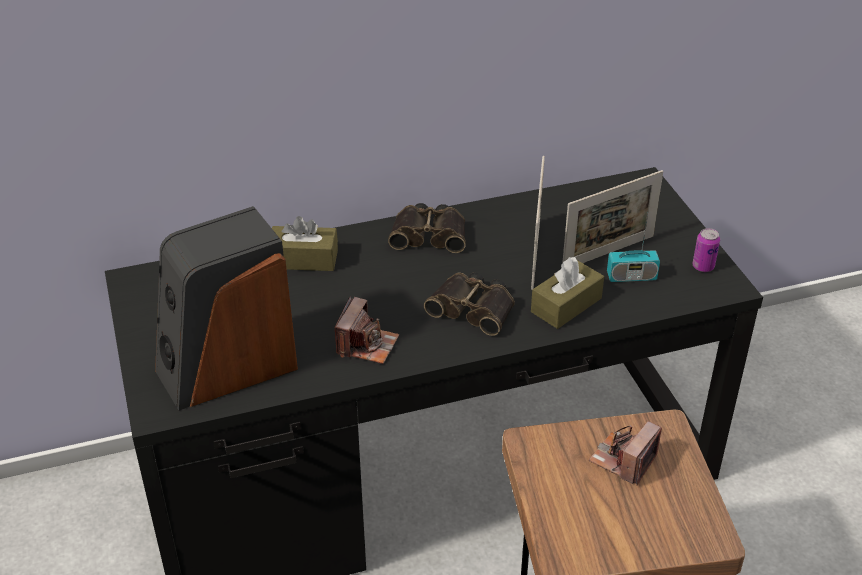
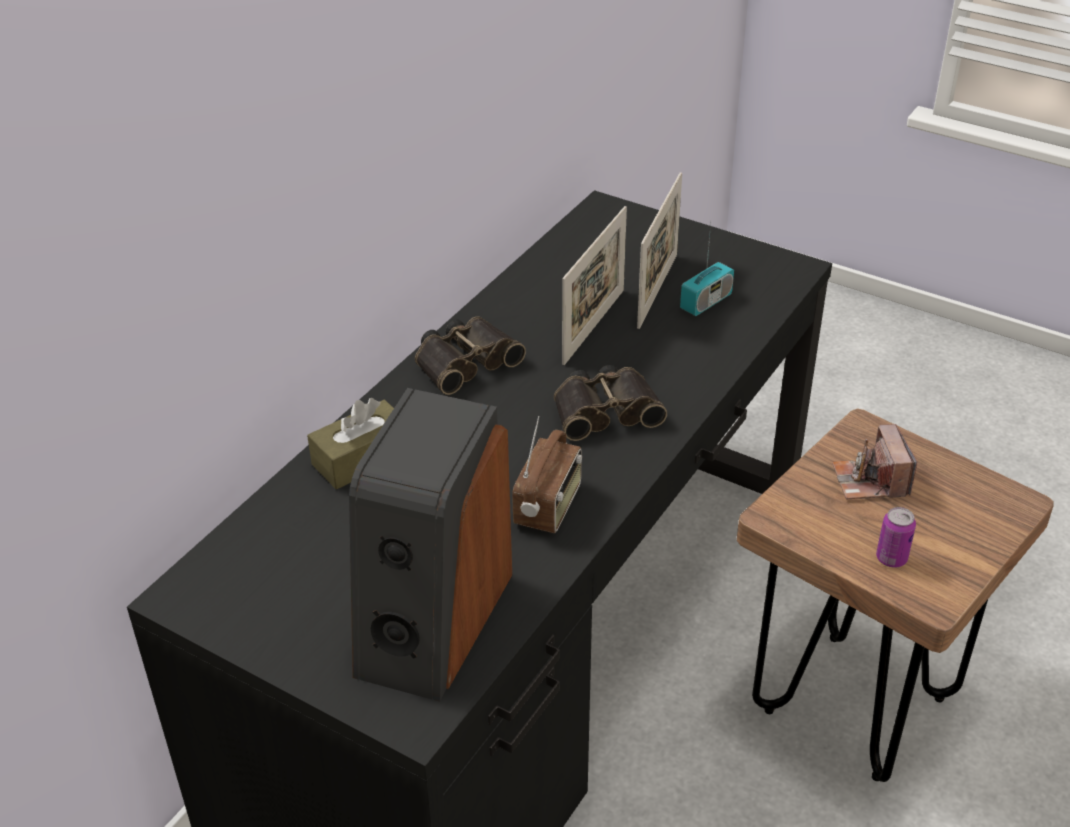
camera: 40 degrees left, 0 degrees up
camera [335,296,399,364] -> radio [512,416,582,533]
picture frame [531,156,545,290] -> picture frame turned 60 degrees clockwise [562,206,627,365]
brown tissue box [531,257,604,329] -> none
can [693,228,720,272] -> can moved to [876,507,916,568]

